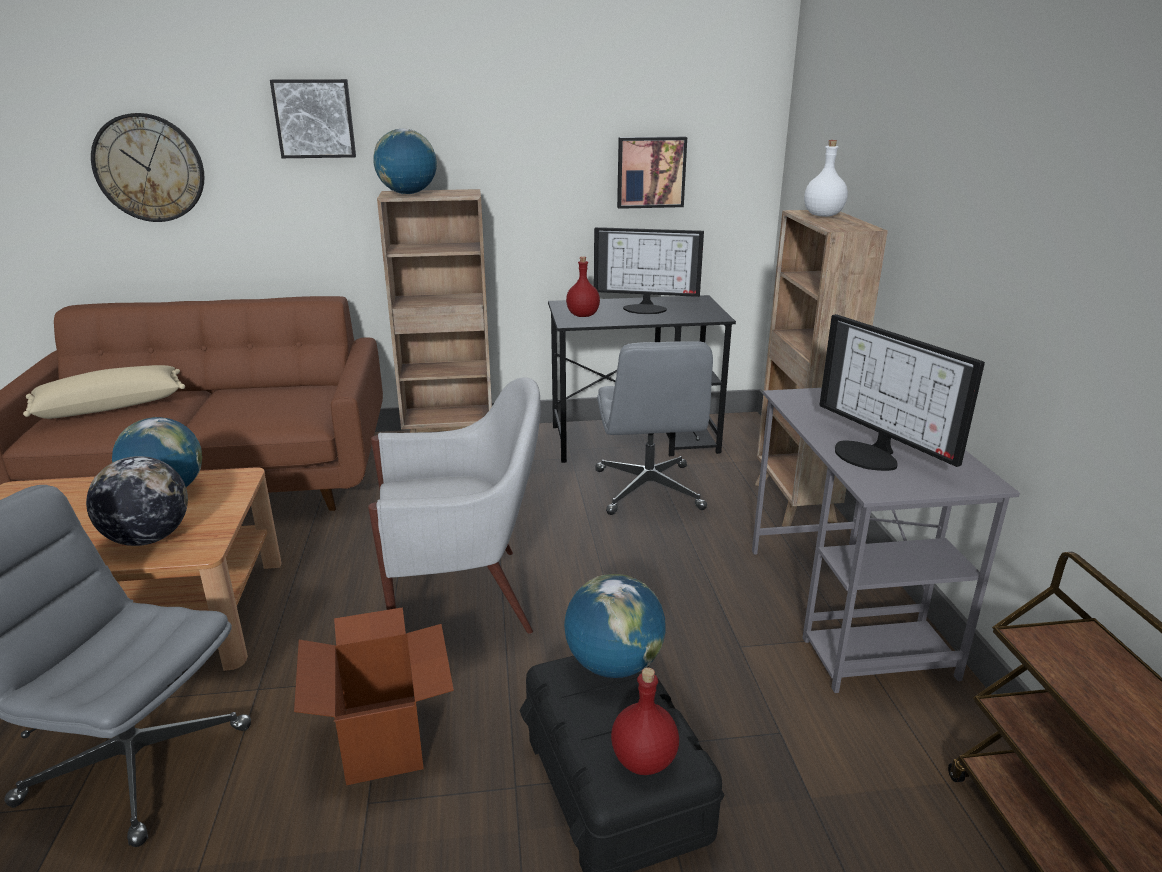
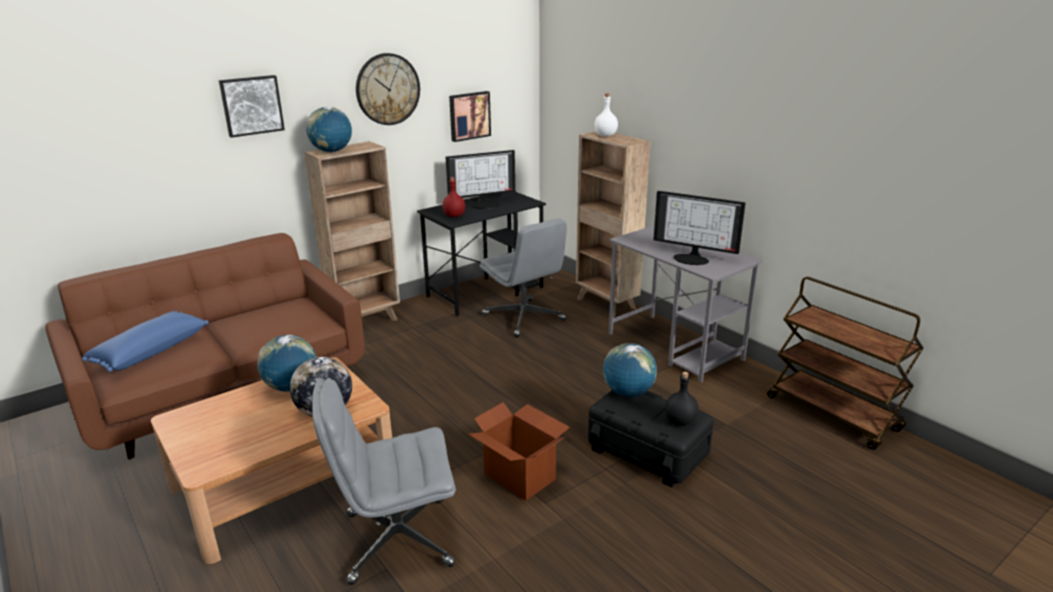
camera: 30 degrees left, 0 degrees up
beige pillow [23,365,185,419] -> blue pillow [82,311,209,372]
wall clock [91,113,205,222] -> wall clock moved to [356,53,420,125]
white armchair [368,377,540,634] -> none
red bottle [611,668,679,775] -> black bottle [665,372,698,426]

